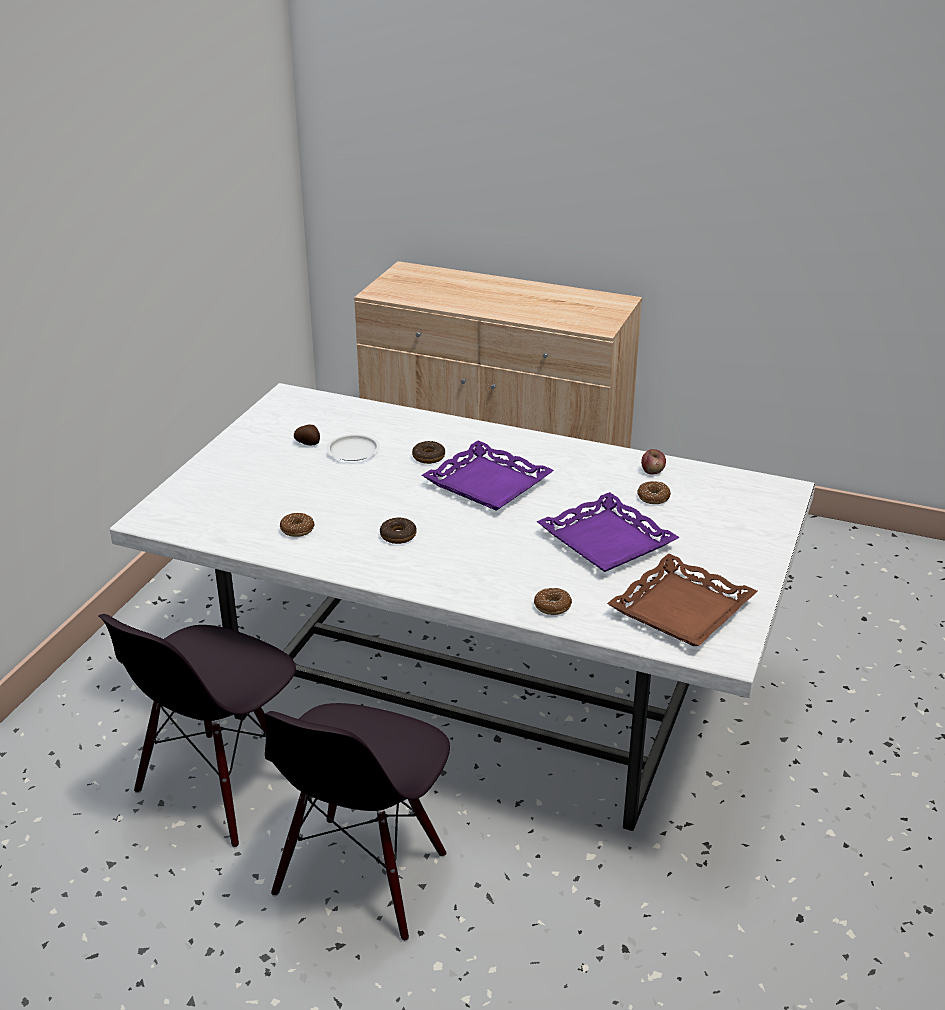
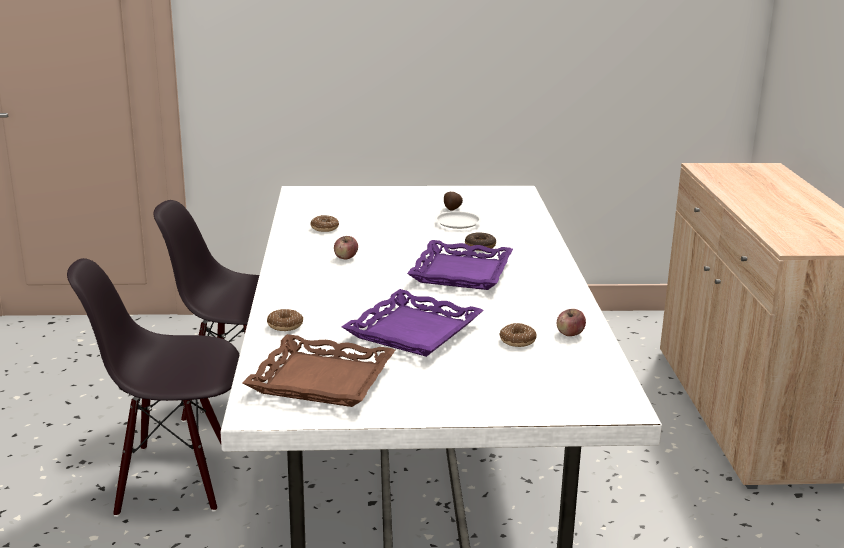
camera: 65 degrees right, 10 degrees down
donut [380,517,416,544] -> apple [334,236,358,259]

